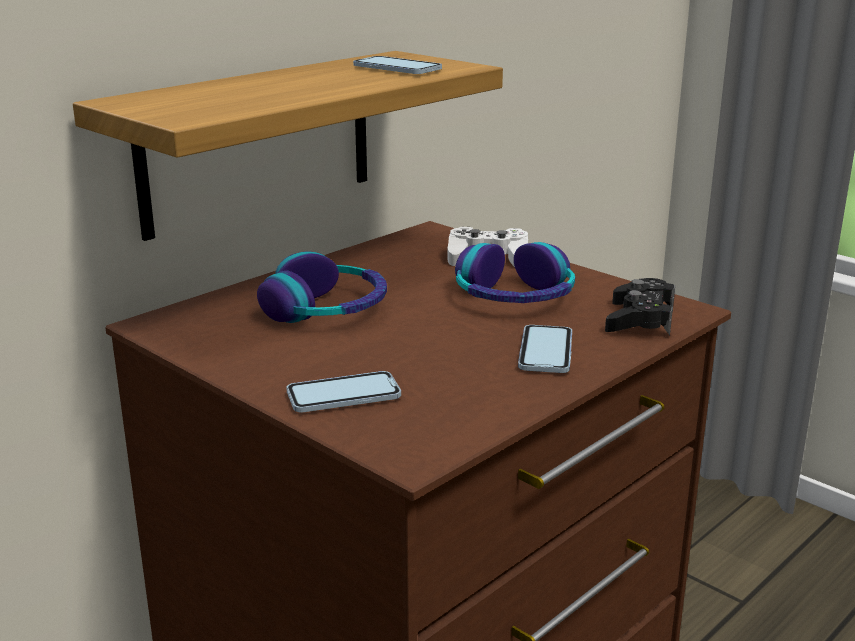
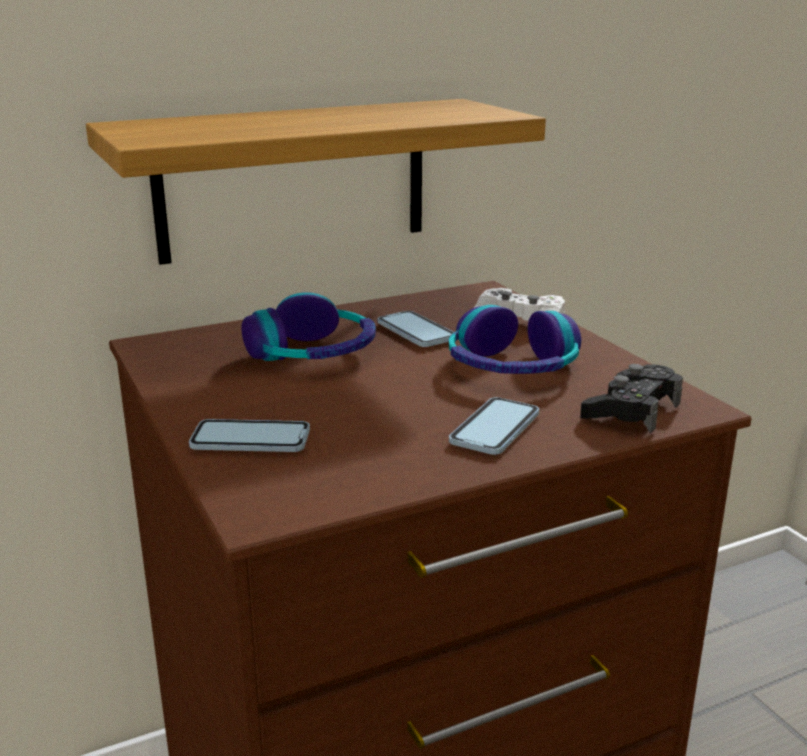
camera: 20 degrees right, 0 degrees up
phone [353,56,442,74] -> phone moved to [377,311,454,347]

